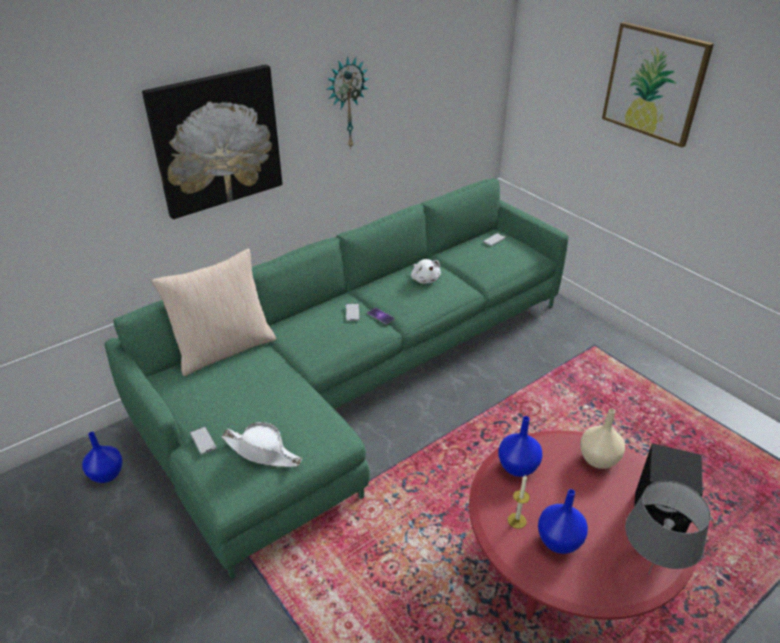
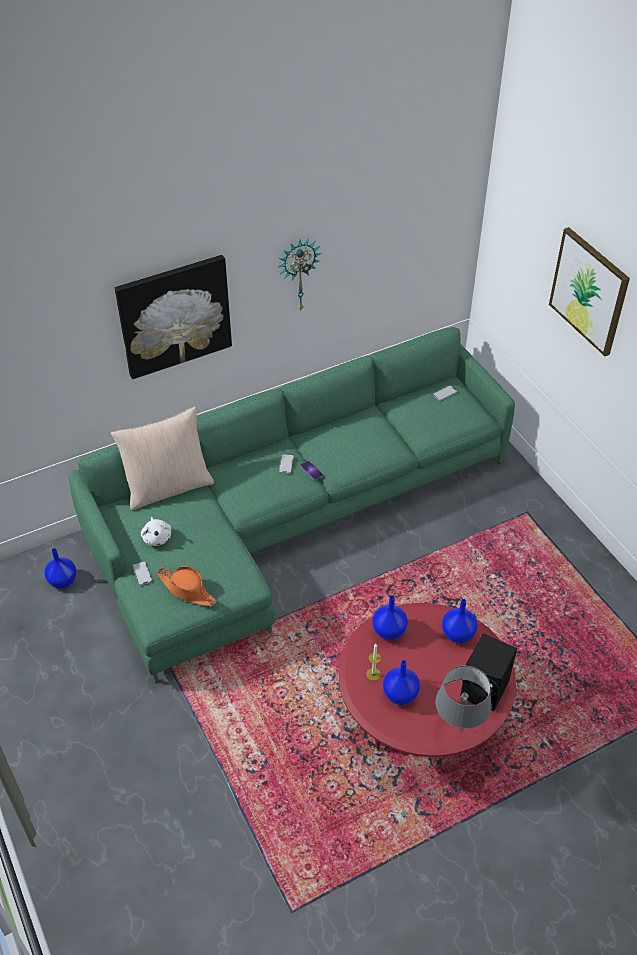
camera: 10 degrees right, 10 degrees up
white hat [222,422,302,467] -> orange hat [156,566,217,607]
white plush toy [411,259,441,284] -> white plush toy moved to [141,517,171,546]
beige vase [580,408,625,469] -> blue vase [442,599,478,643]

